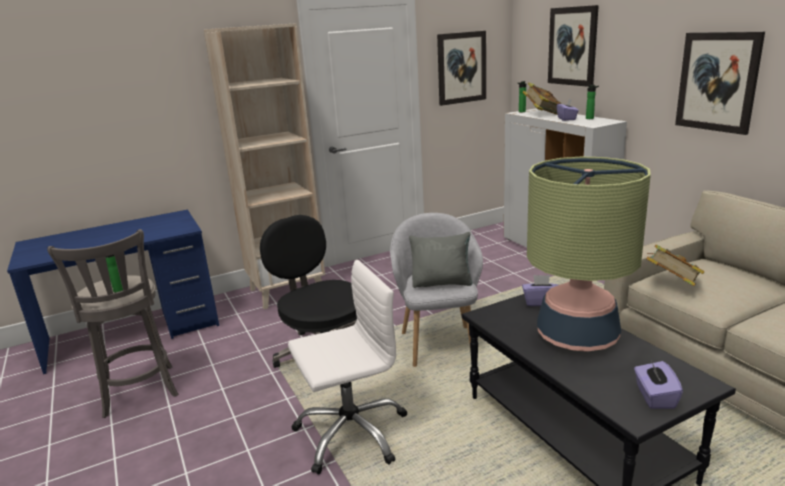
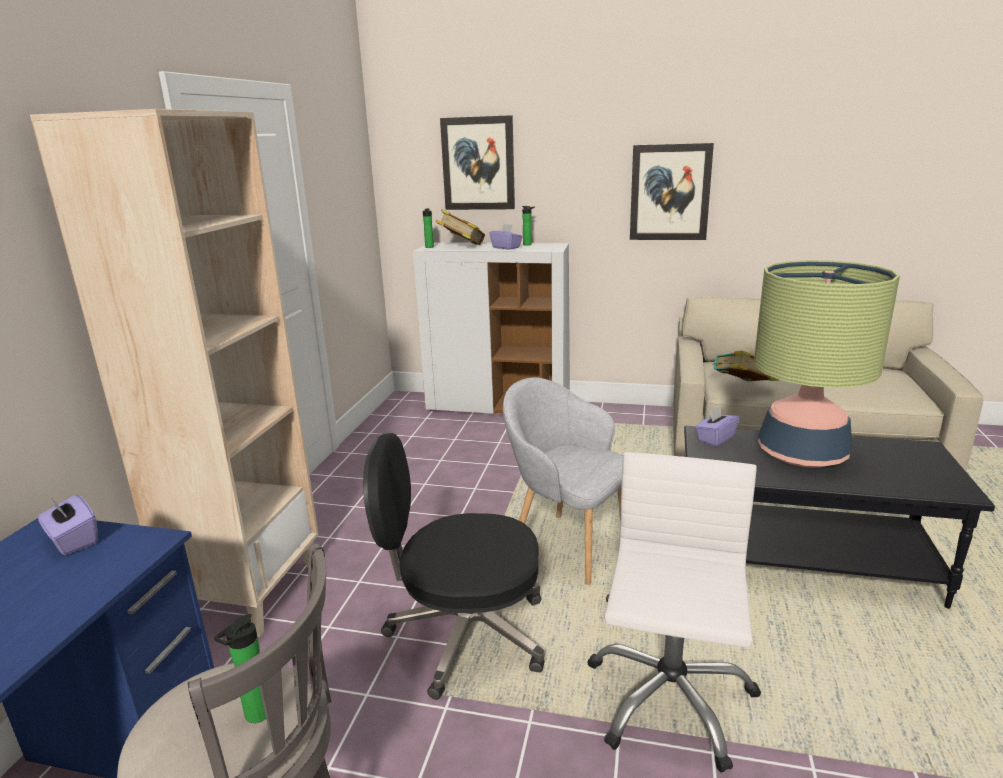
camera: 50 degrees left, 0 degrees up
grey pillow [409,232,472,288] -> none
picture [437,31,486,106] -> none
purple tissue box [634,360,683,409] -> purple tissue box moved to [38,495,98,555]

